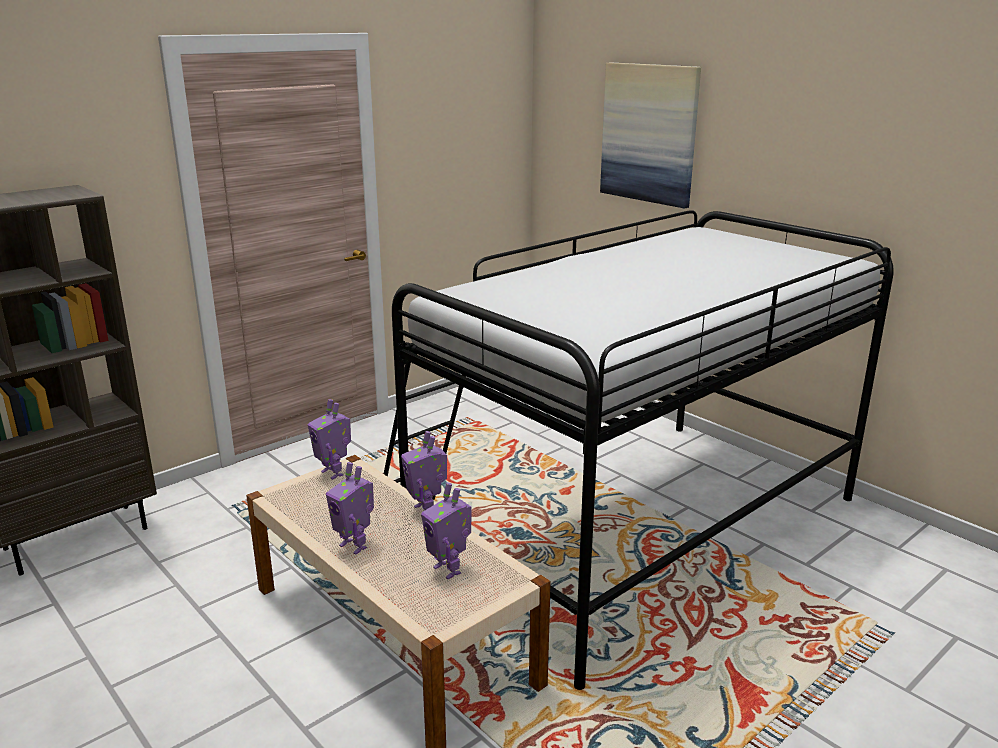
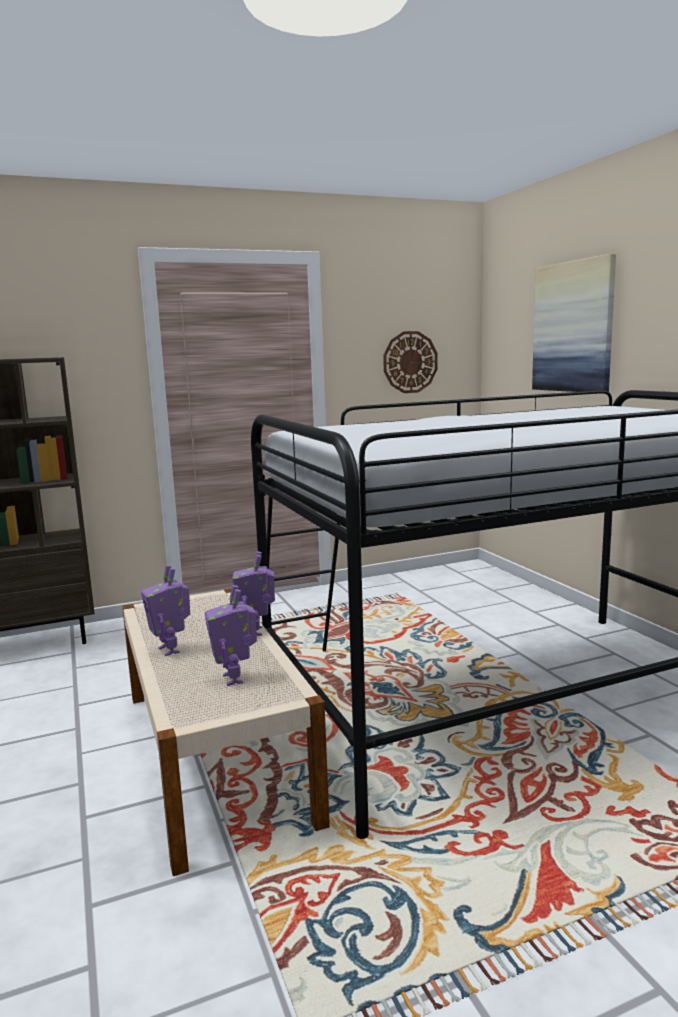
camera: 20 degrees right, 10 degrees down
toy robot [308,399,351,480] -> none
none -> wall clock [383,331,438,393]

